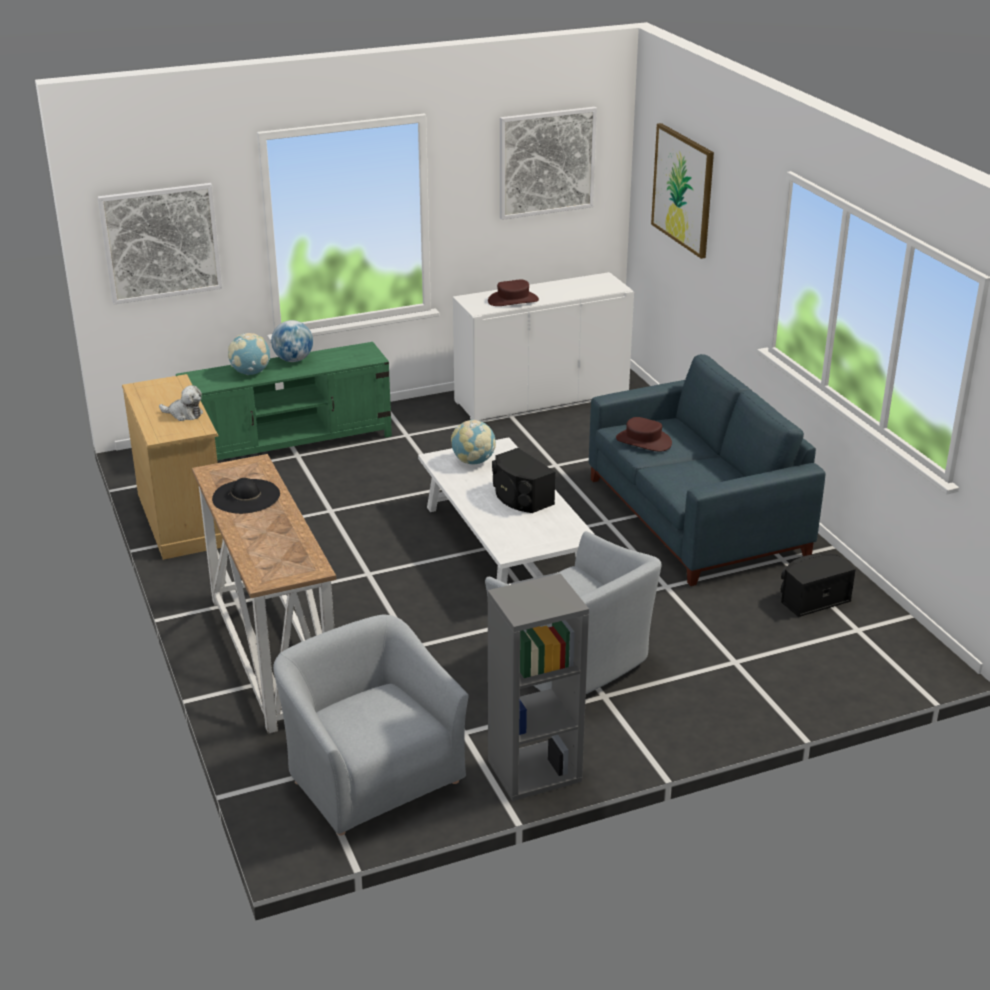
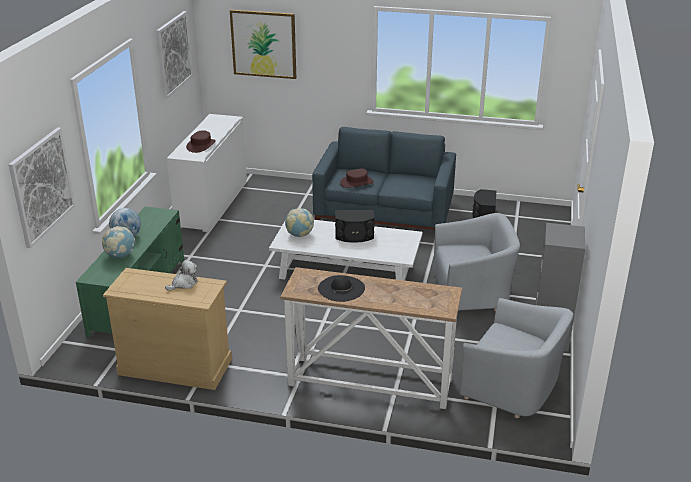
camera: 55 degrees left, 0 degrees up
grey armchair [273,614,469,836] -> grey armchair turned 150 degrees counterclockwise [460,298,573,418]

